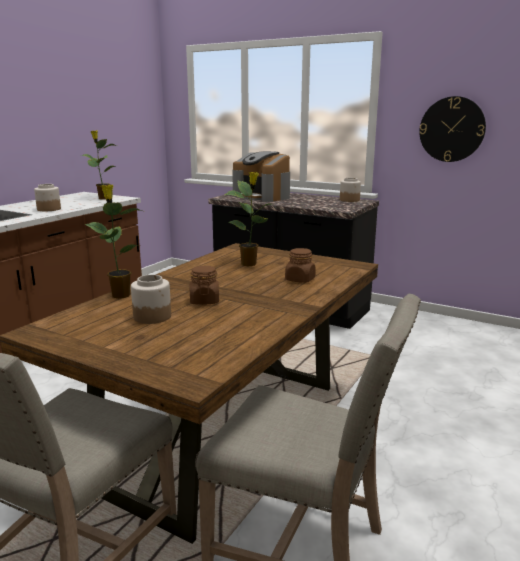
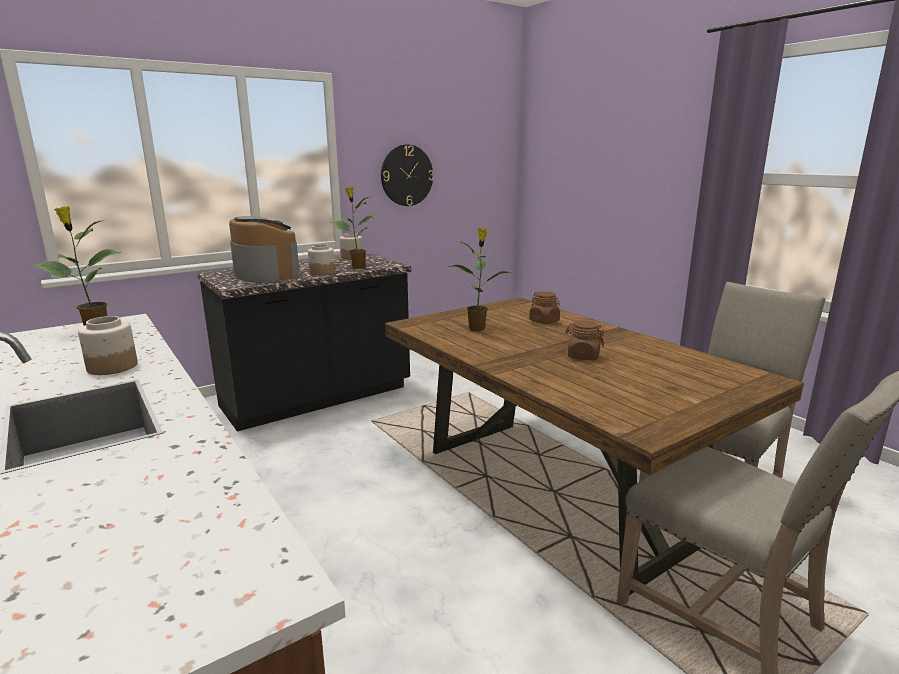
camera: 65 degrees left, 0 degrees up
potted plant [84,185,142,299] -> potted plant moved to [331,187,376,269]
jar [131,275,171,324] -> jar moved to [308,244,335,276]
coffee machine [232,151,290,202] -> coffee machine turned 105 degrees counterclockwise [229,216,300,283]

